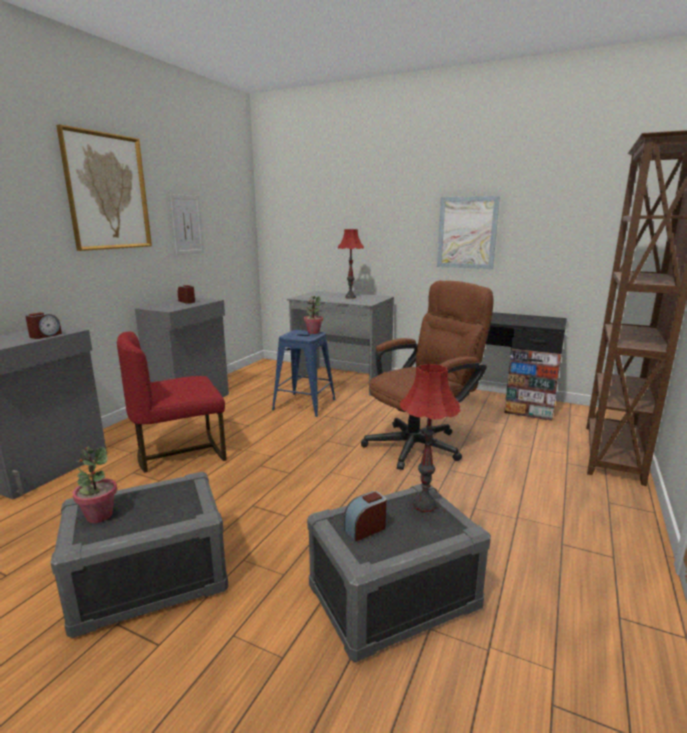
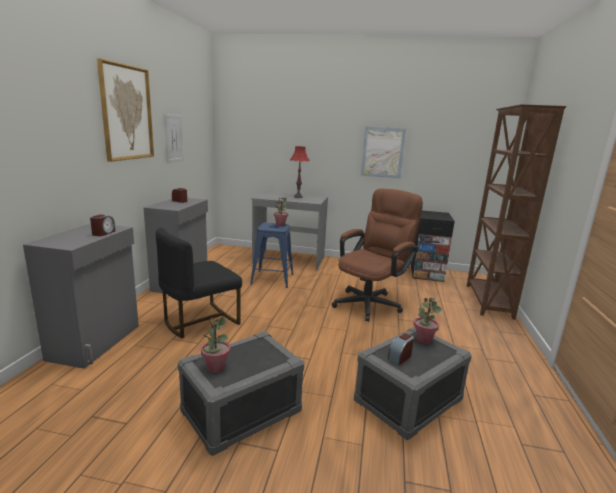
camera: 15 degrees left, 0 degrees up
red chair [117,331,226,473] -> black chair [156,228,242,338]
red table lamp [400,364,460,512] -> potted plant [414,297,442,344]

